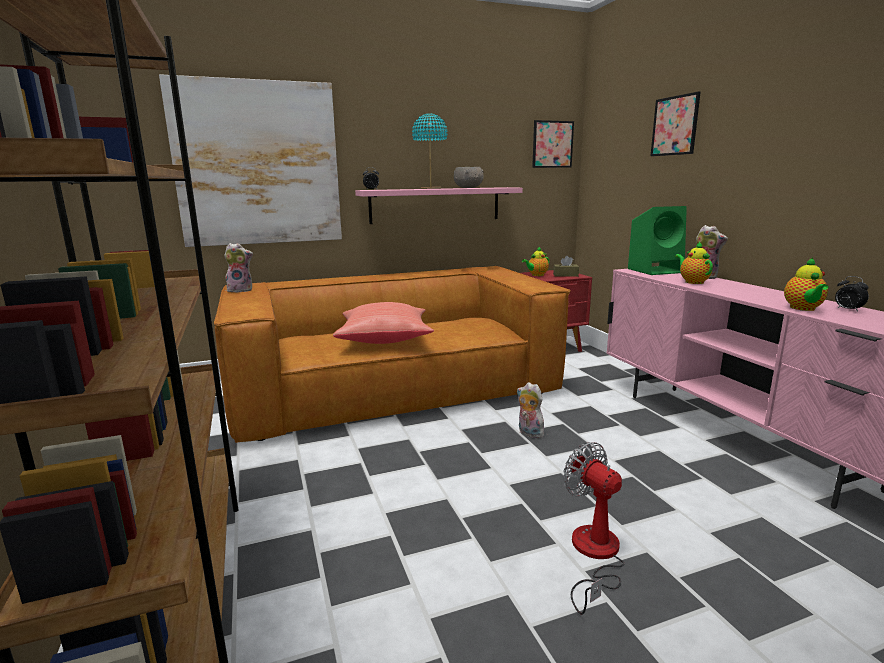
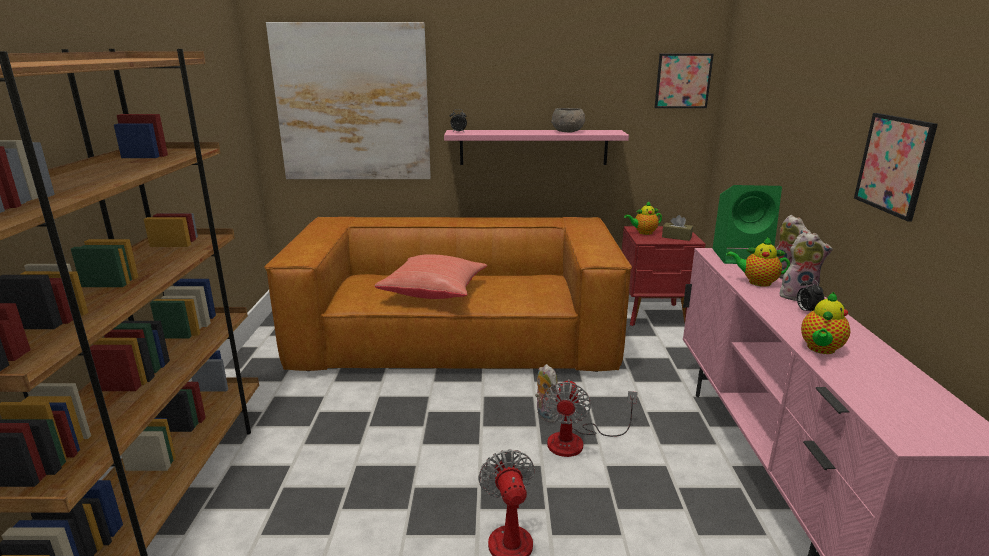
camera: 20 degrees right, 5 degrees up
plush toy [224,243,253,293] -> plush toy moved to [779,232,833,301]
turquoise table lamp [412,114,448,189] -> none
picture [651,91,701,156] -> picture moved to [854,113,938,221]
teapot [675,242,713,284] -> teapot turned 75 degrees counterclockwise [727,237,790,287]
alarm clock [835,276,869,312] -> alarm clock moved to [797,278,824,312]
none -> fan [543,379,638,457]

